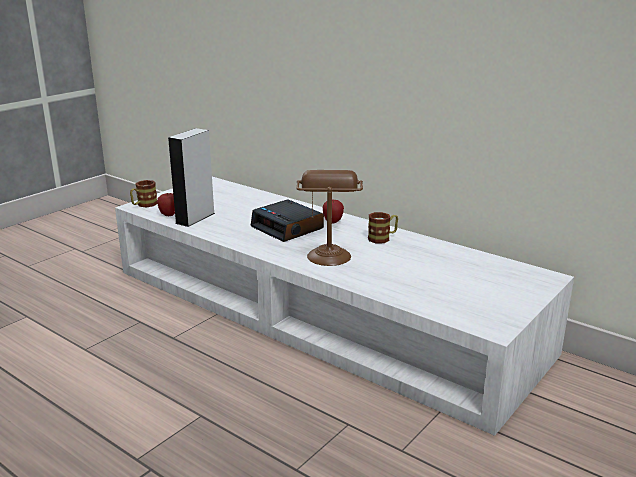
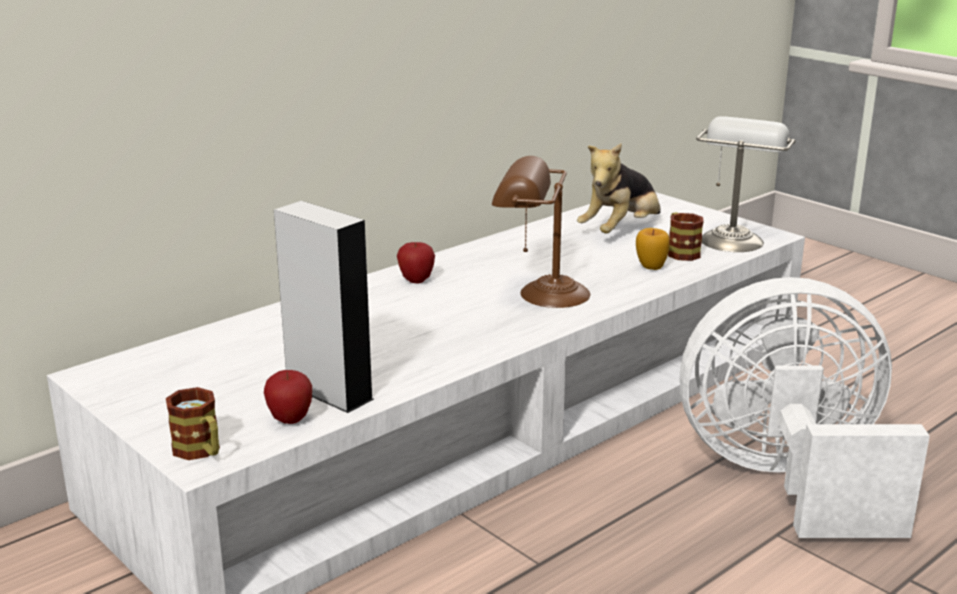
camera: 80 degrees left, 0 degrees up
alarm clock [250,200,324,242] -> none
mug [368,212,398,243] -> mug moved to [668,212,704,261]
none -> plush toy [577,143,660,233]
none -> apple [636,228,670,270]
none -> white fan [680,277,930,538]
none -> white table lamp [696,116,796,252]

